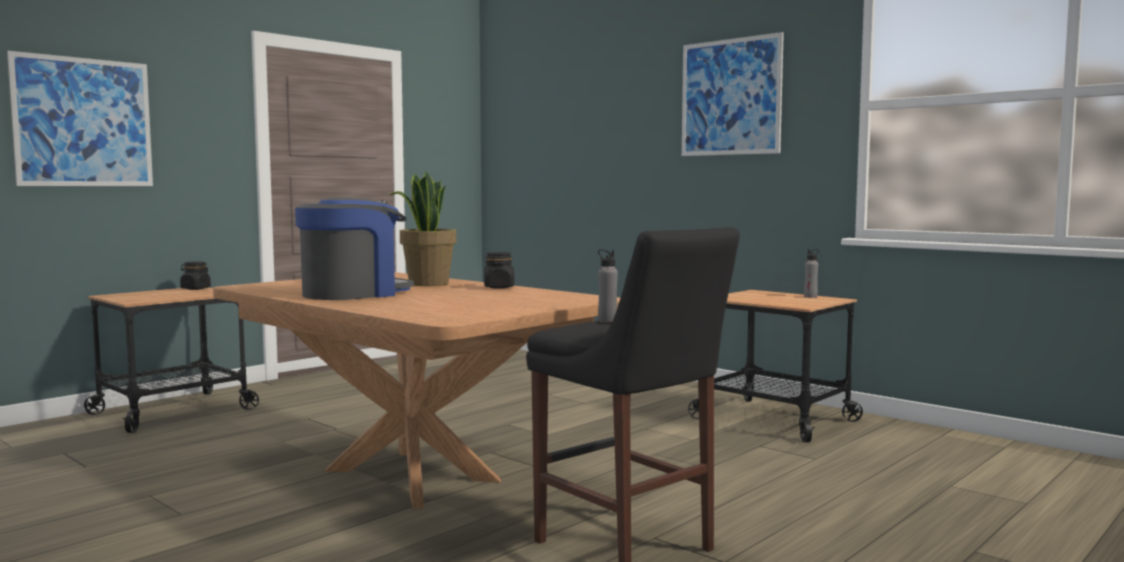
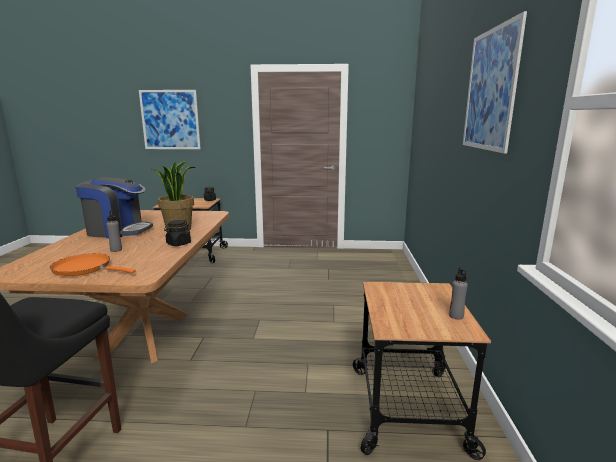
camera: 50 degrees right, 10 degrees up
grey bottle [598,249,618,323] -> grey bottle moved to [106,210,122,252]
none -> orange frying pan [50,253,136,276]

